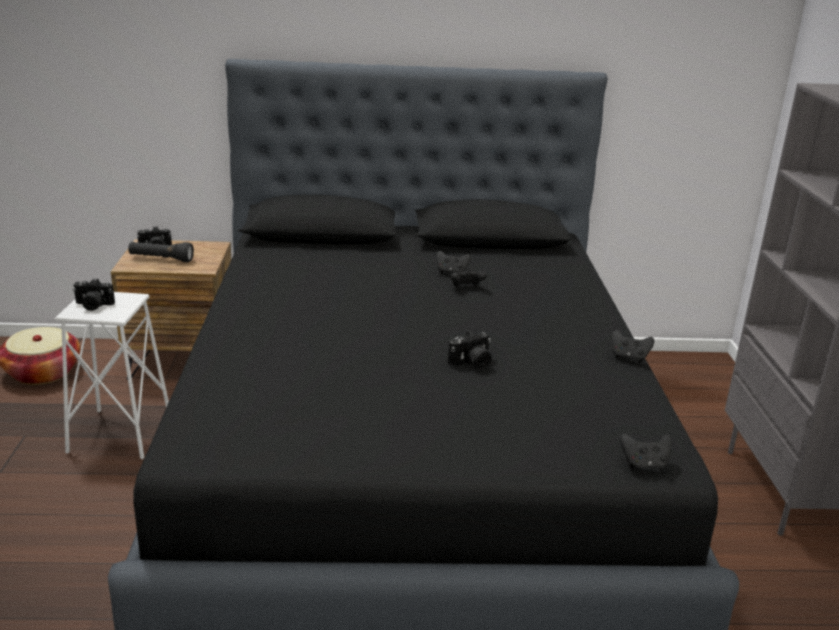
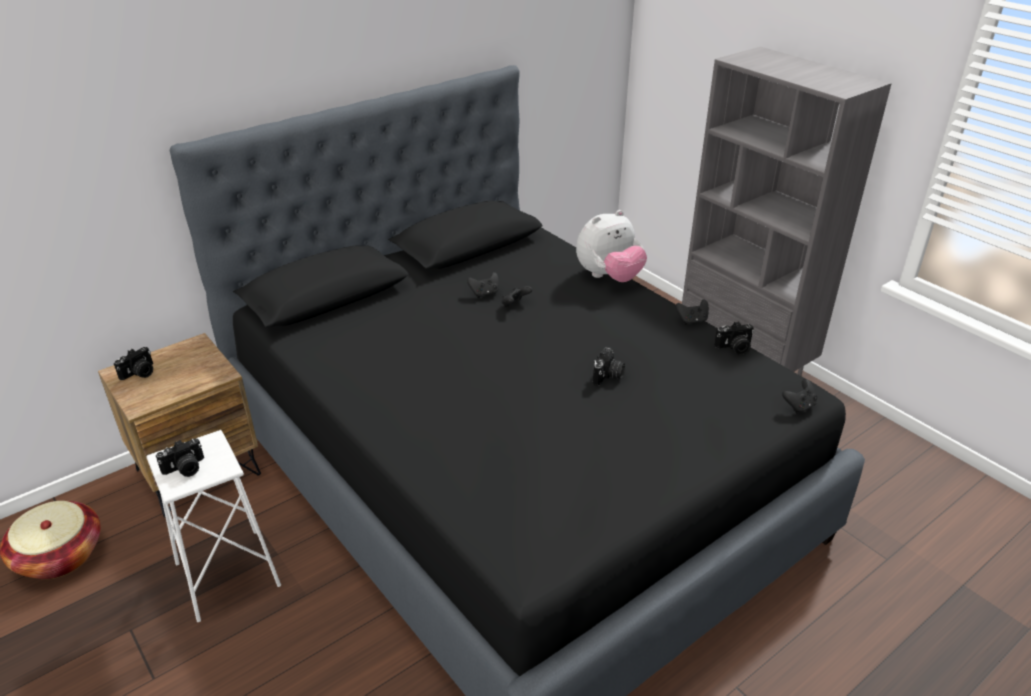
camera: 35 degrees left, 10 degrees up
black flashlight [128,242,194,262] -> none
none -> plush toy [576,210,647,282]
none -> camera [714,322,754,355]

